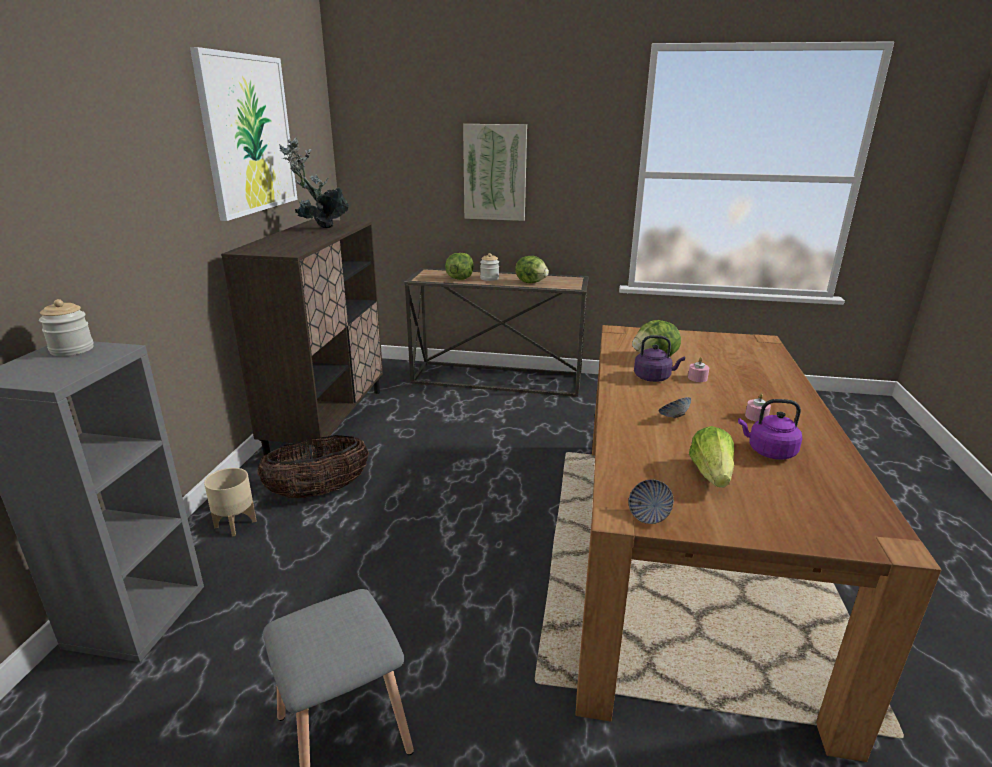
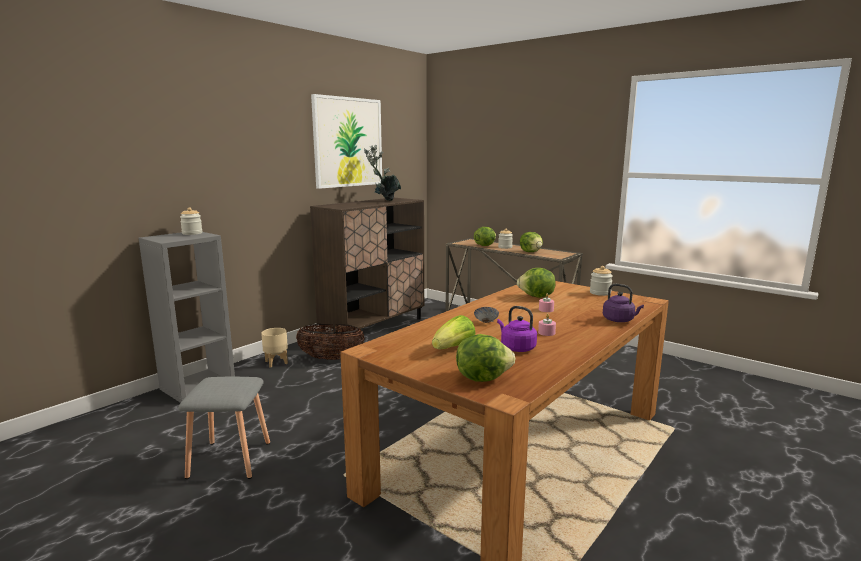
camera: 30 degrees right, 10 degrees down
picture [463,124,527,221] -> none
bowl [629,479,674,524] -> none
purple kettle [634,335,685,382] -> purple kettle moved to [603,284,644,322]
none -> lettuce [456,334,515,382]
none -> jar [590,266,613,296]

